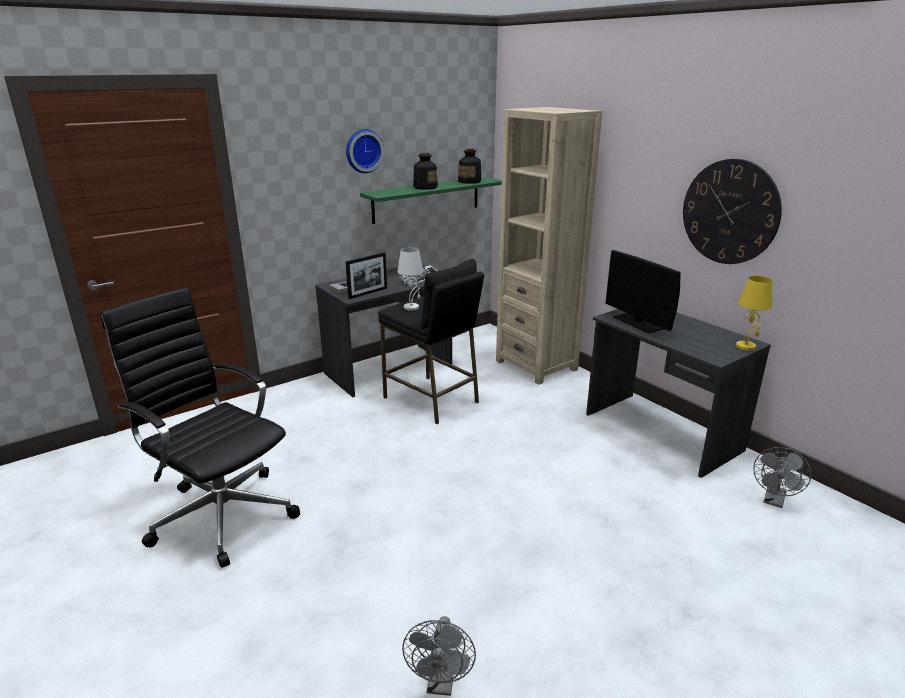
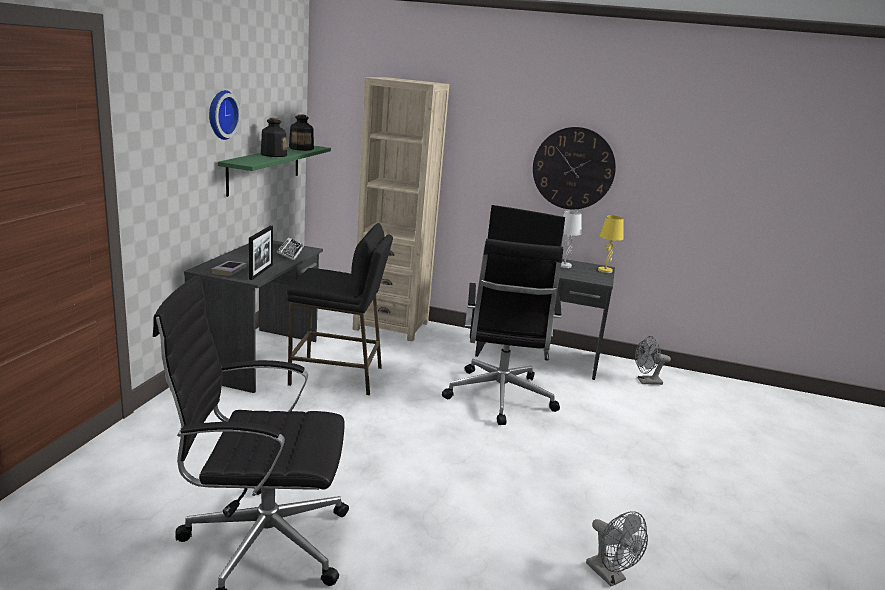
camera: 40 degrees left, 5 degrees down
white table lamp [398,247,423,311] -> white table lamp moved to [561,211,582,268]
grey fan [753,447,811,508] -> grey fan turned 90 degrees clockwise [635,336,671,385]
none -> black office chair [442,239,563,425]

